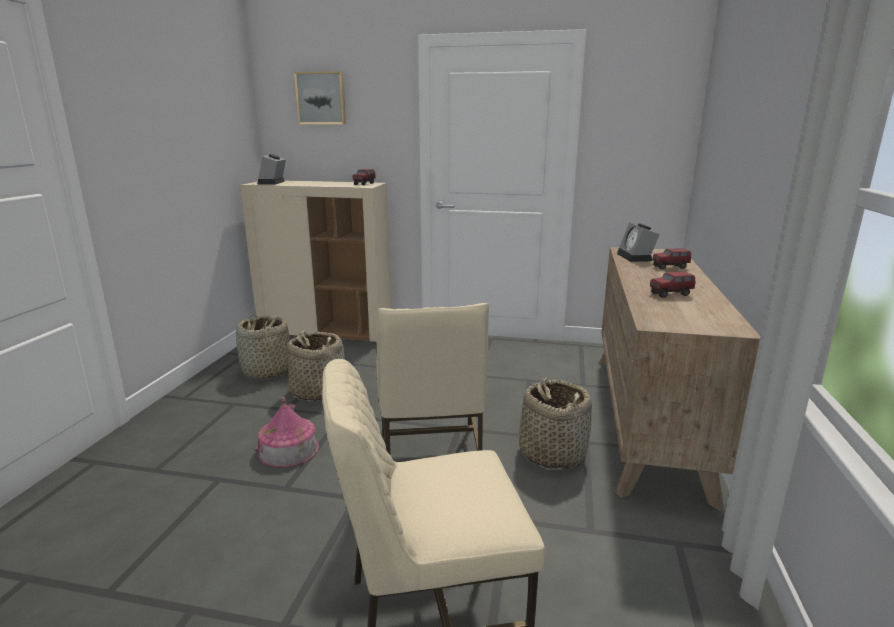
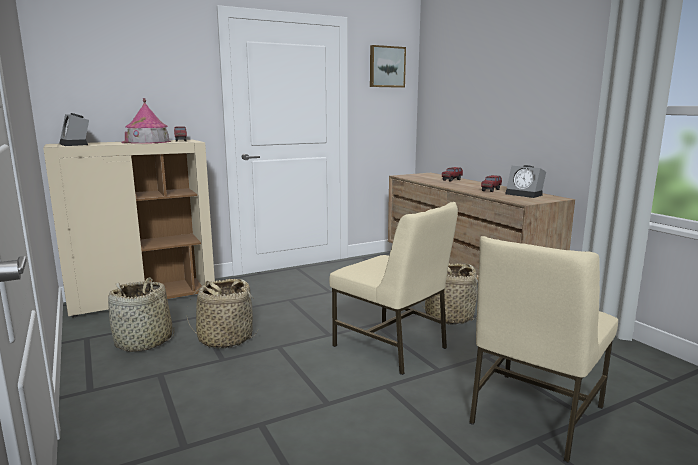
camera: 40 degrees left, 5 degrees down
toy house [254,397,319,468] -> toy house moved to [121,98,171,144]
picture [294,71,346,124] -> picture moved to [370,45,406,88]
alarm clock [617,222,660,262] -> alarm clock moved to [505,165,546,198]

